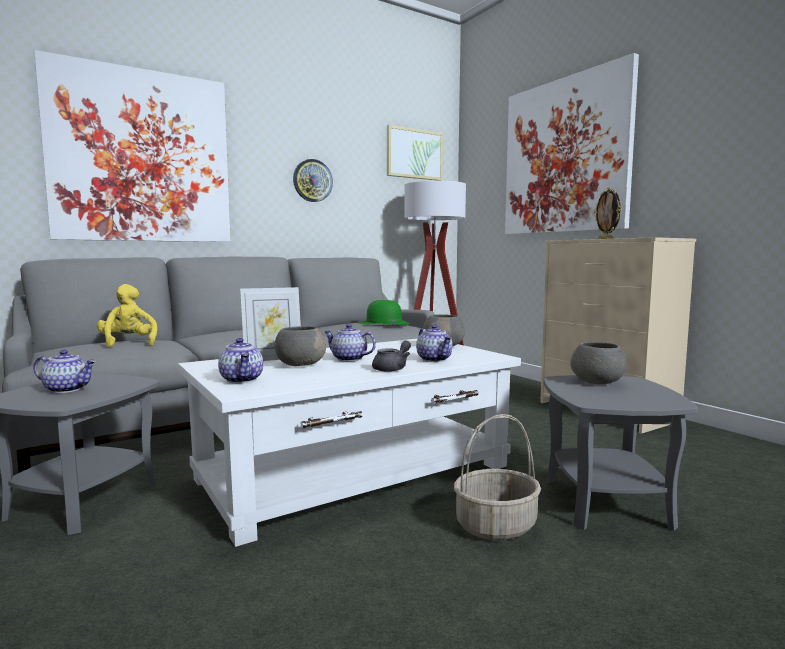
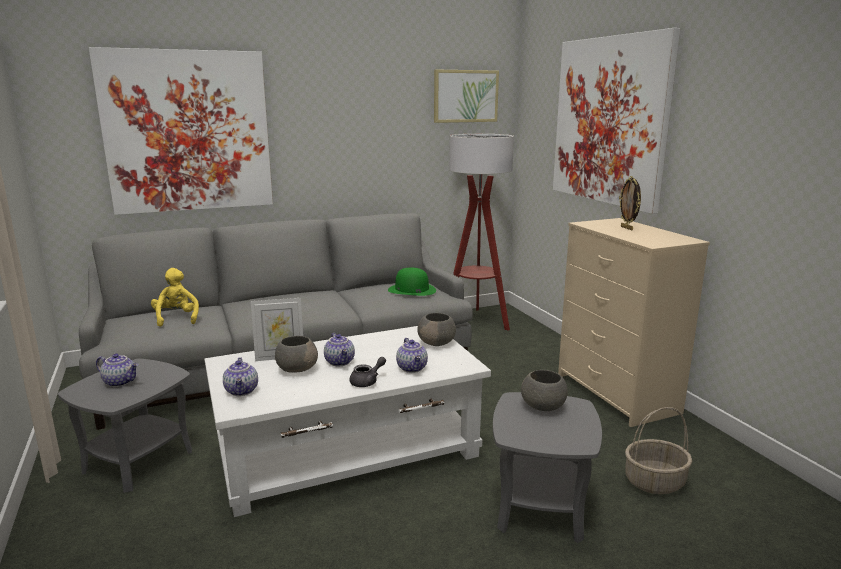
camera: 10 degrees right, 10 degrees up
wall clock [293,159,333,202] -> none
teapot [325,324,376,362] -> teapot turned 150 degrees counterclockwise [324,333,355,367]
basket [454,414,541,540] -> basket moved to [625,407,692,494]

